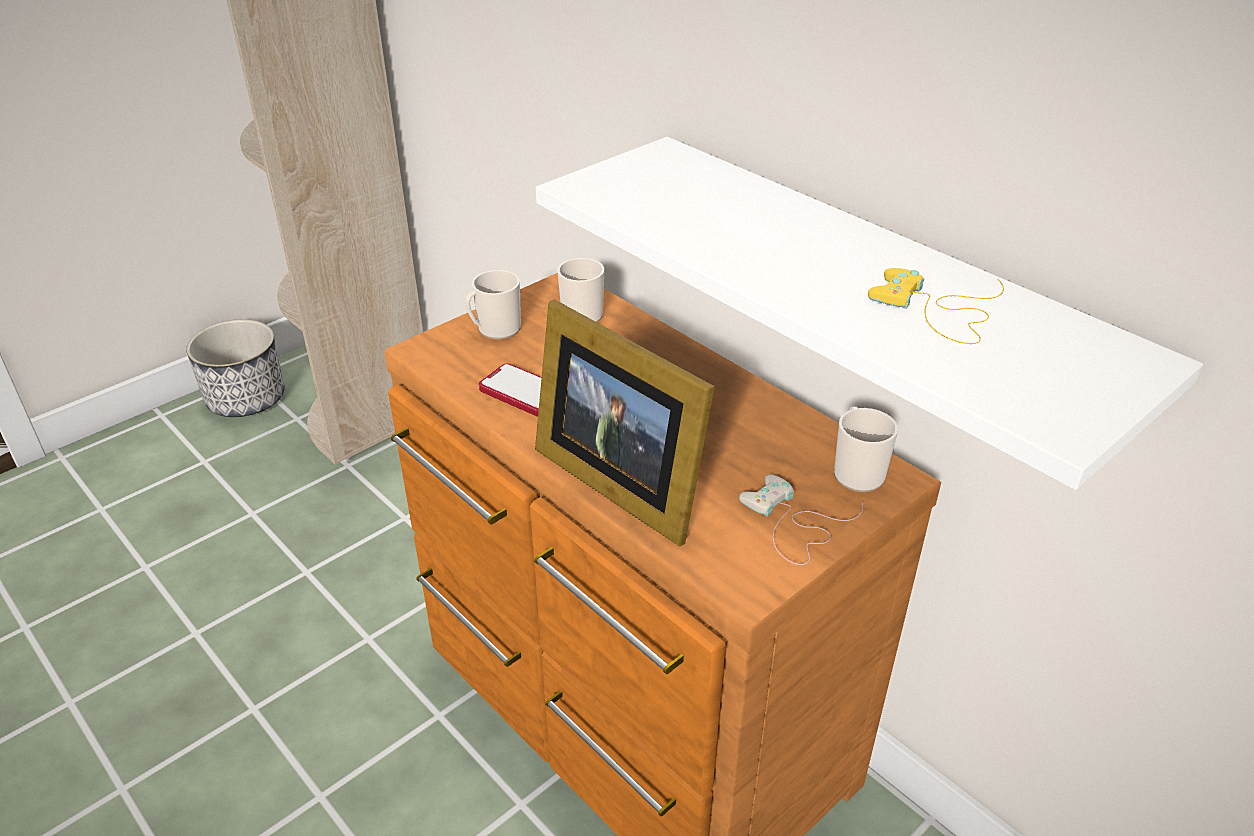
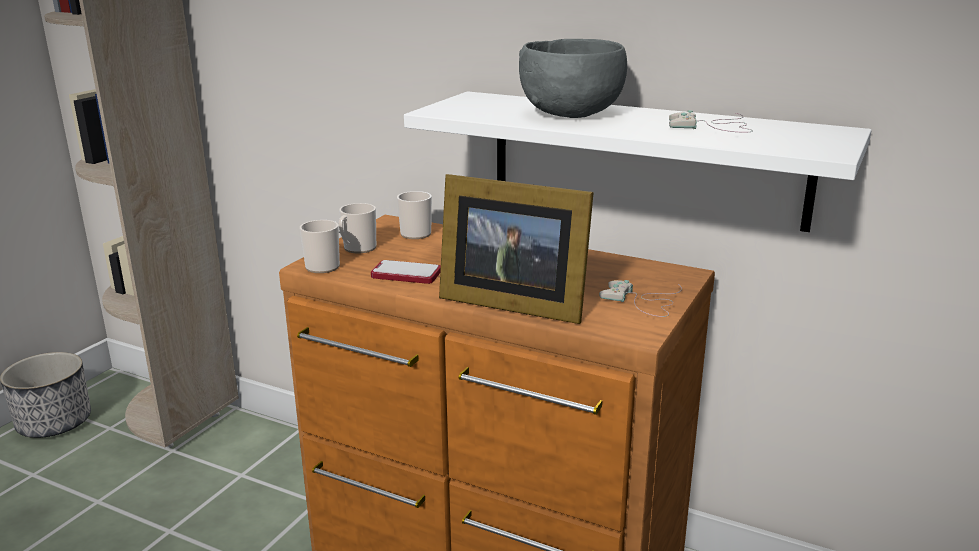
camera: 20 degrees left, 15 degrees down
mug [834,407,898,492] -> mug moved to [300,220,340,273]
yellow game controller [868,268,1004,344] -> white game controller [669,110,753,133]
none -> grey bowl [519,39,627,118]

